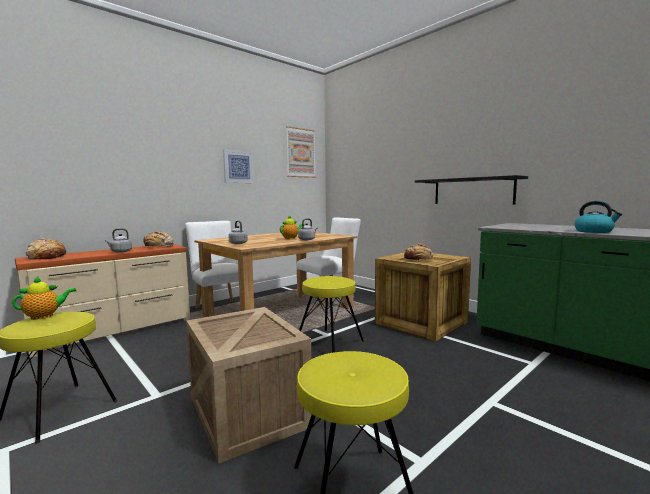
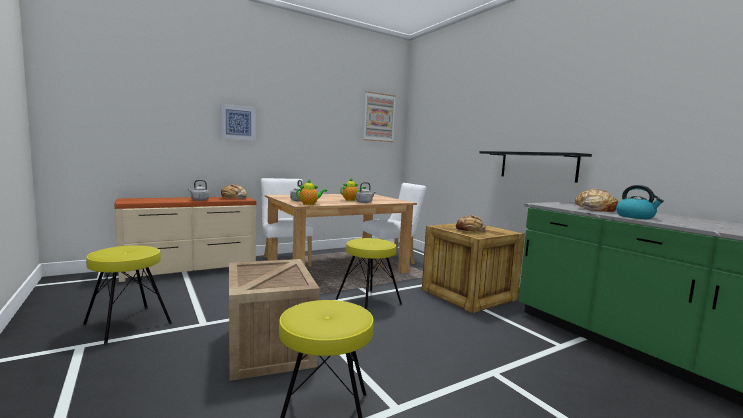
camera: 10 degrees right, 0 degrees up
teapot [12,276,76,320] -> teapot moved to [296,179,327,205]
bread [26,238,66,260] -> bread moved to [575,188,618,212]
picture [223,149,254,183] -> picture moved to [220,104,256,140]

